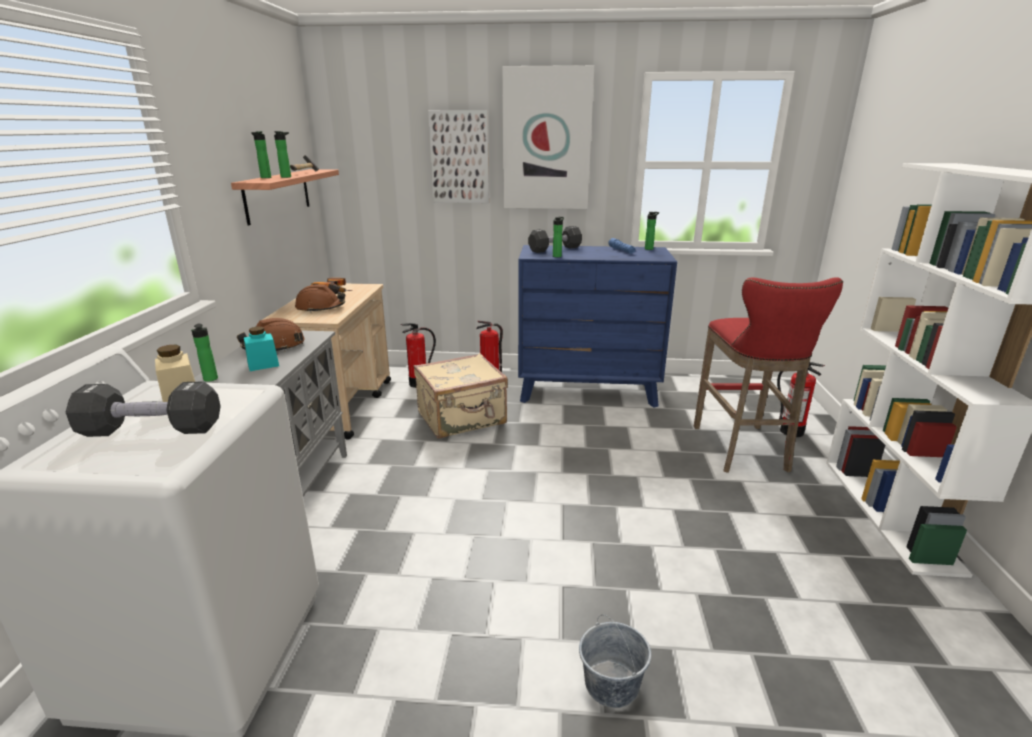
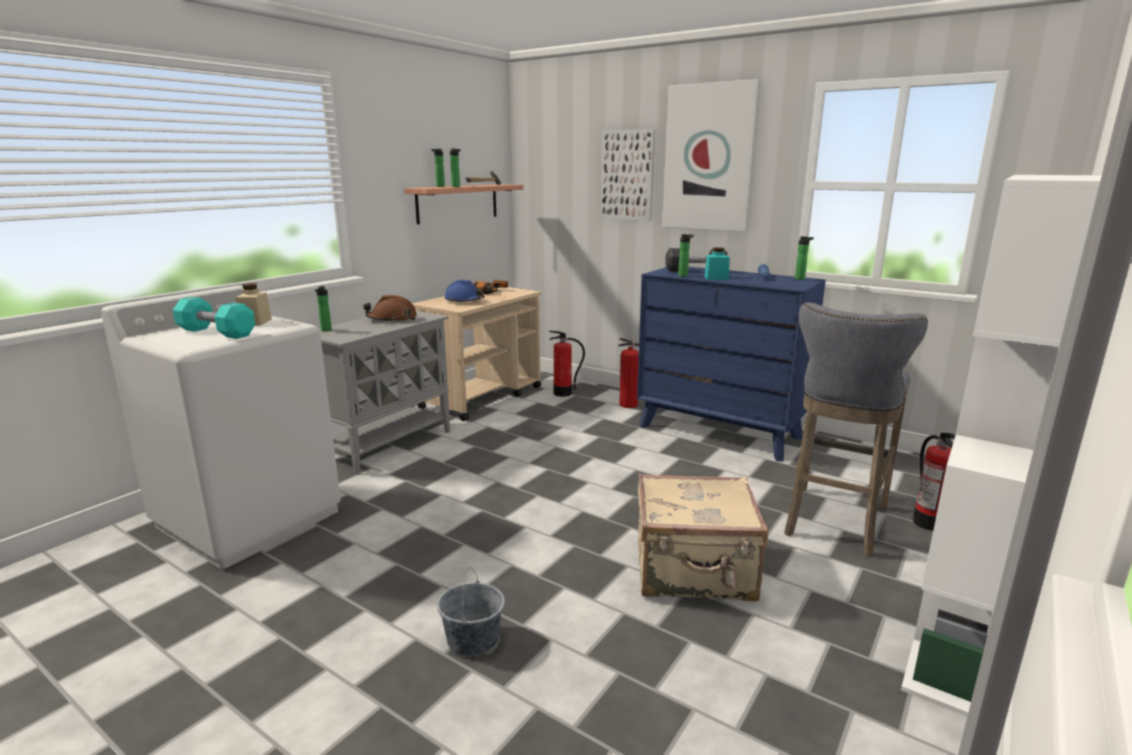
camera: 30 degrees right, 5 degrees down
black dumbbell [66,381,221,437] -> turquoise dumbbell [173,297,255,339]
turquoise jar [244,326,279,371] -> turquoise jar moved to [704,247,730,280]
brown hard hat [295,284,345,313] -> blue hard hat [445,280,485,303]
beige suitcase [413,353,508,438] -> beige suitcase moved to [638,474,768,602]
red stool [694,277,843,473] -> grey stool [784,302,928,557]

